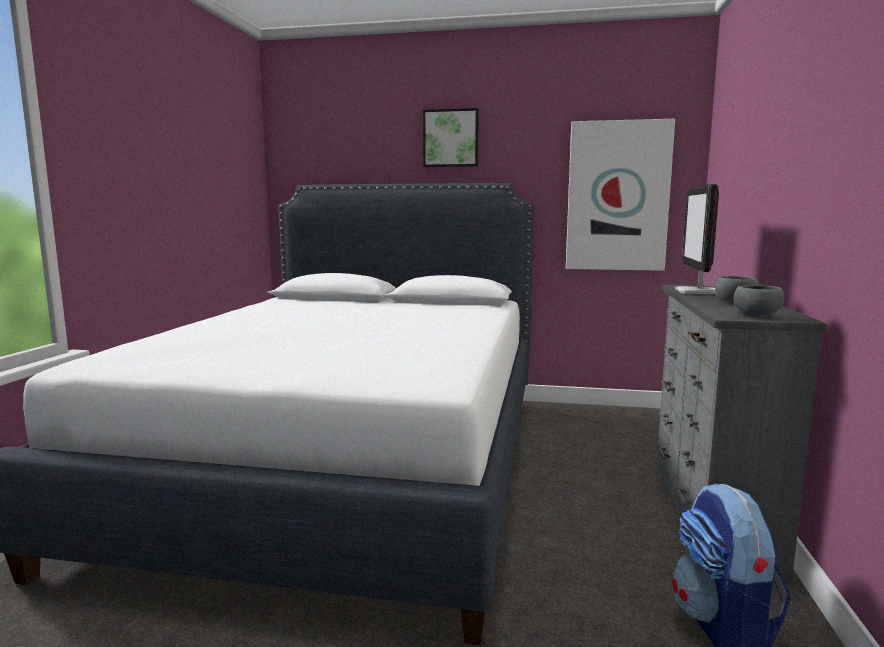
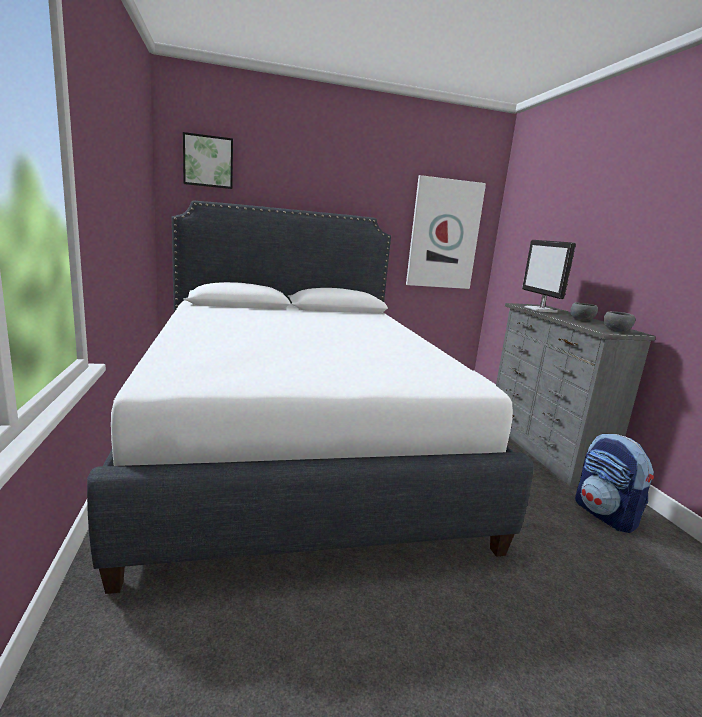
camera: 25 degrees left, 5 degrees up
picture [423,108,479,167] -> picture moved to [183,132,233,189]

